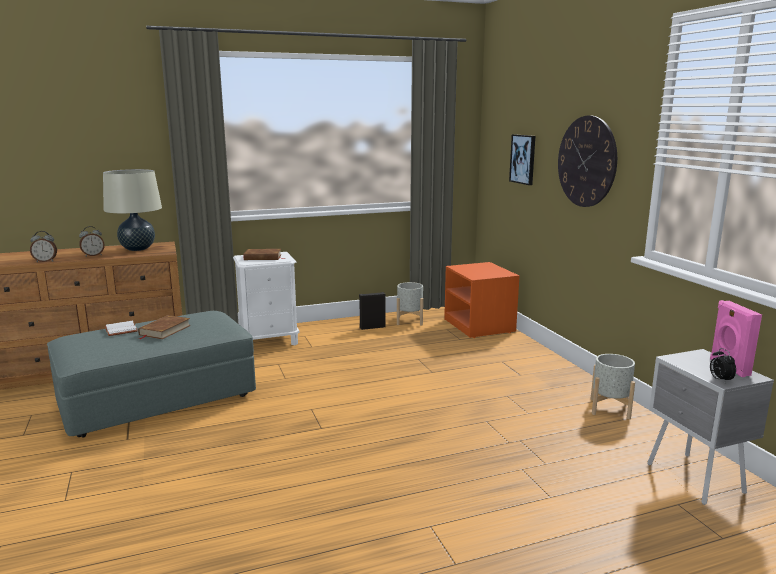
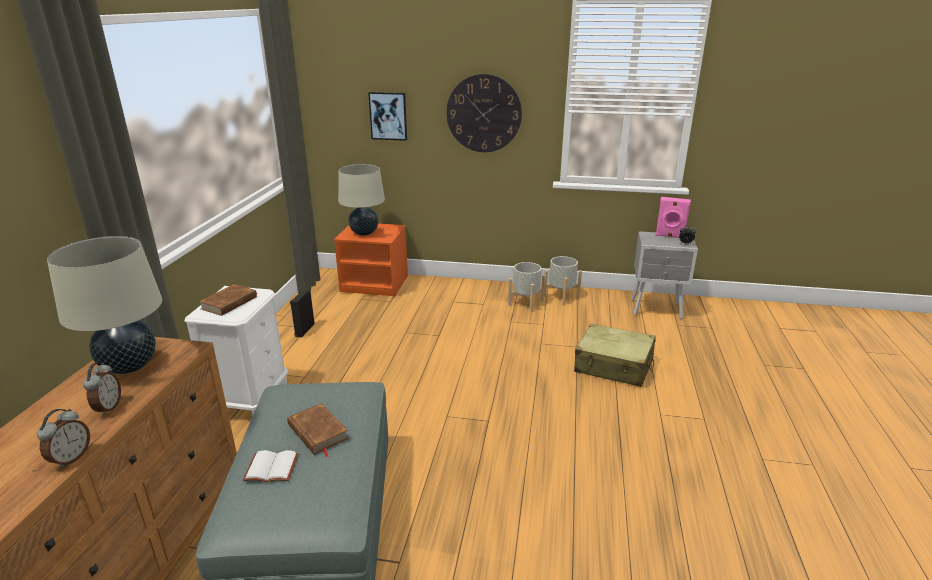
camera: 60 degrees left, 10 degrees up
grey planter [397,282,423,326] -> grey planter moved to [508,262,545,312]
none -> beige table lamp [338,164,385,236]
none -> beige suitcase [574,324,656,387]

